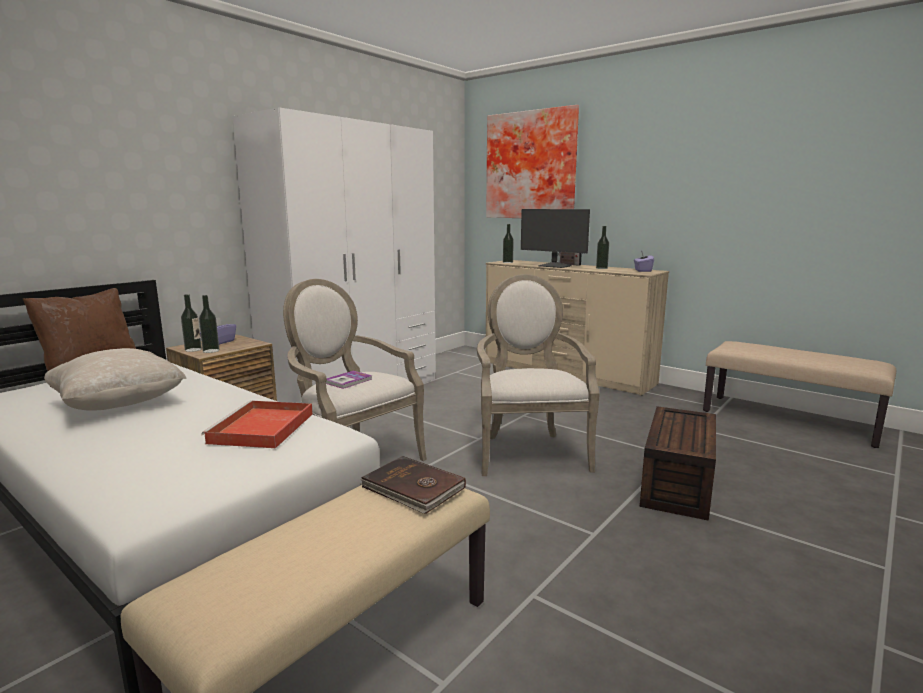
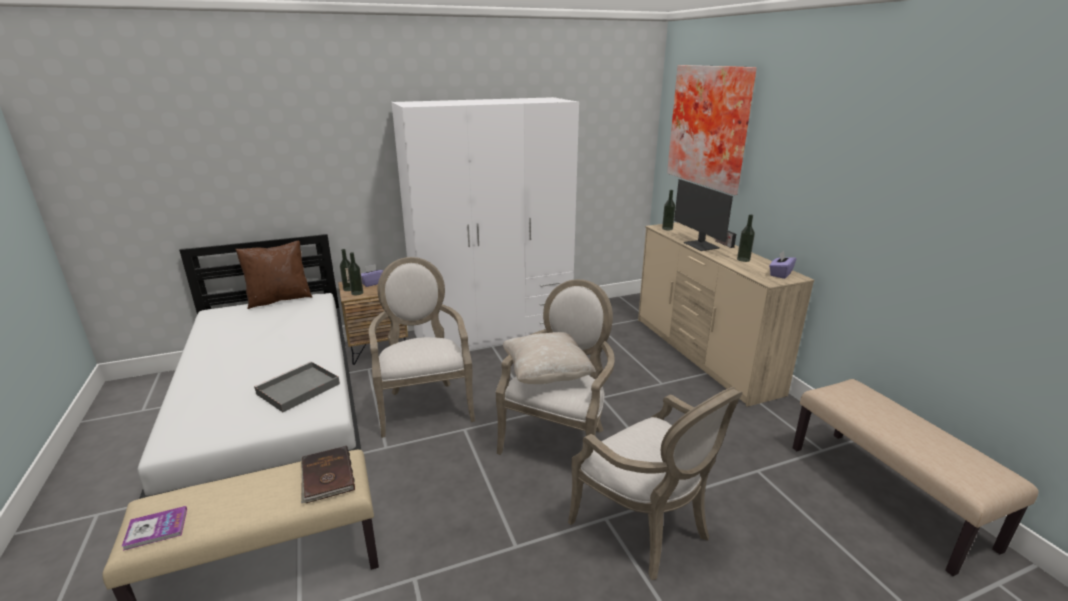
camera: 30 degrees right, 10 degrees up
beige pillow [44,348,186,411] -> beige pillow moved to [503,332,596,384]
red tray [201,400,313,448] -> grey tray [254,361,340,412]
book [326,371,372,389] -> book moved to [121,506,187,551]
brown storage box [640,406,716,521] -> armchair [568,387,743,580]

